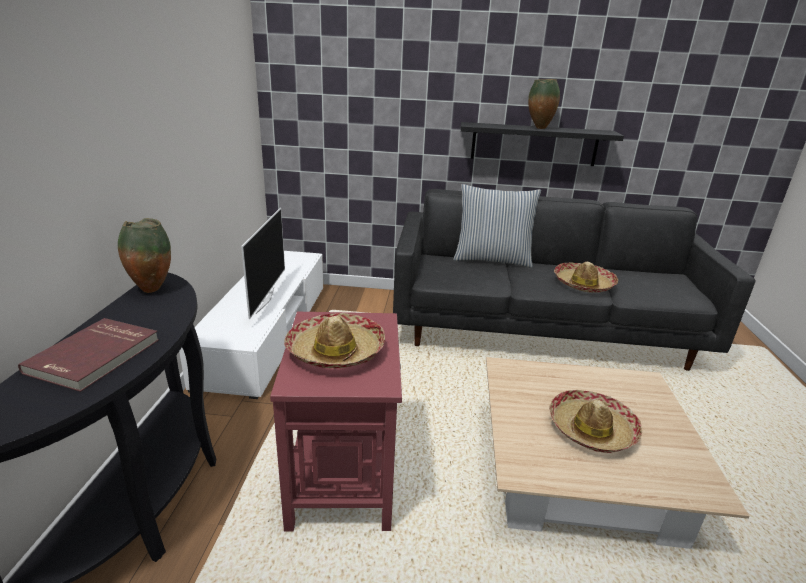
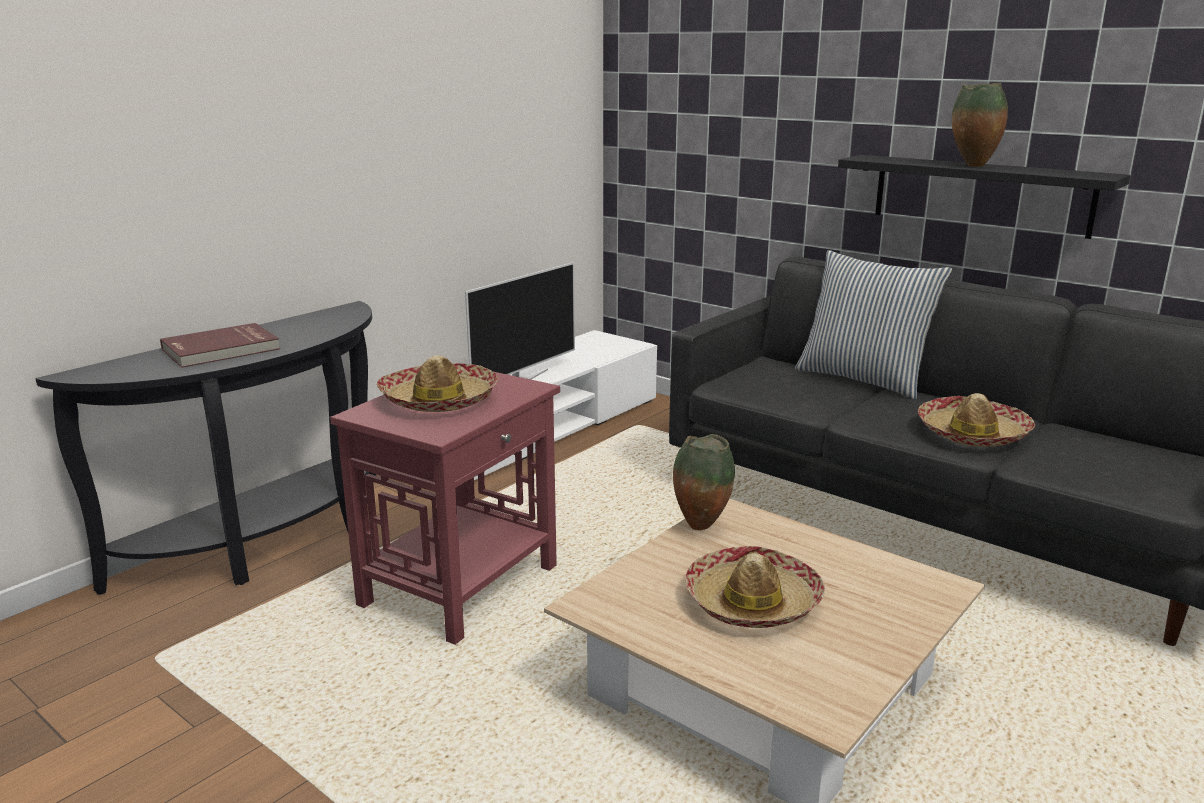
camera: 35 degrees right, 5 degrees down
vase [118,218,171,293] -> vase moved to [673,434,735,530]

